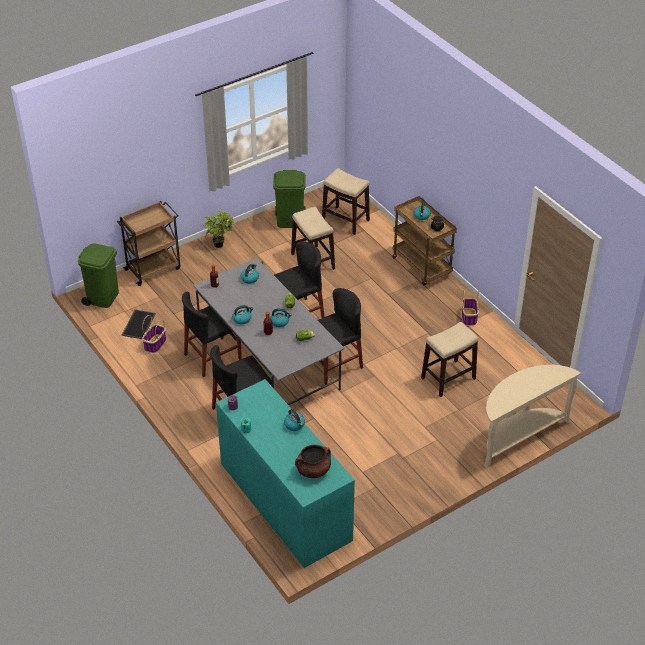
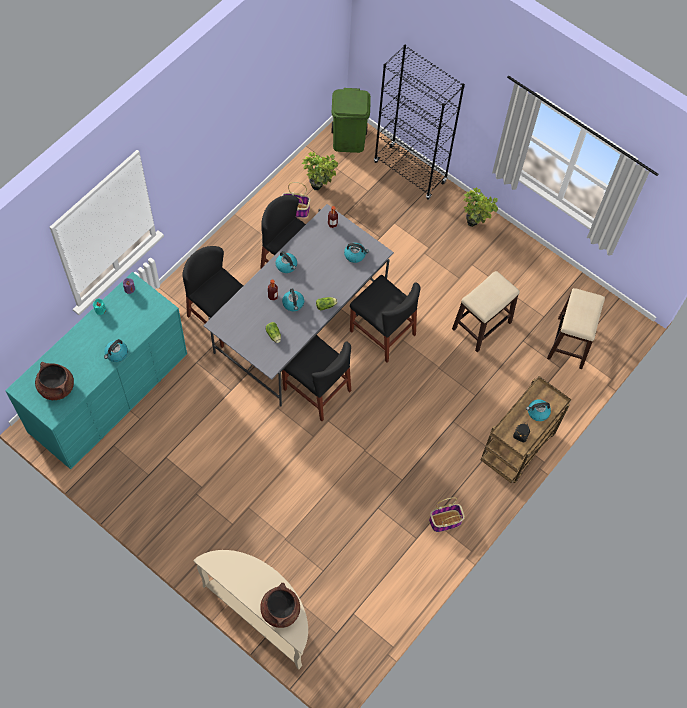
camera: 70 degrees right, 20 degrees up
brown cart [117,201,180,286] -> black bookcase [374,45,465,200]
tray [122,309,156,339] -> potted plant [302,152,338,190]
green trash can [273,170,306,228] -> none
stool [421,322,478,397] -> none
none -> brown cooking pot [260,583,300,628]

